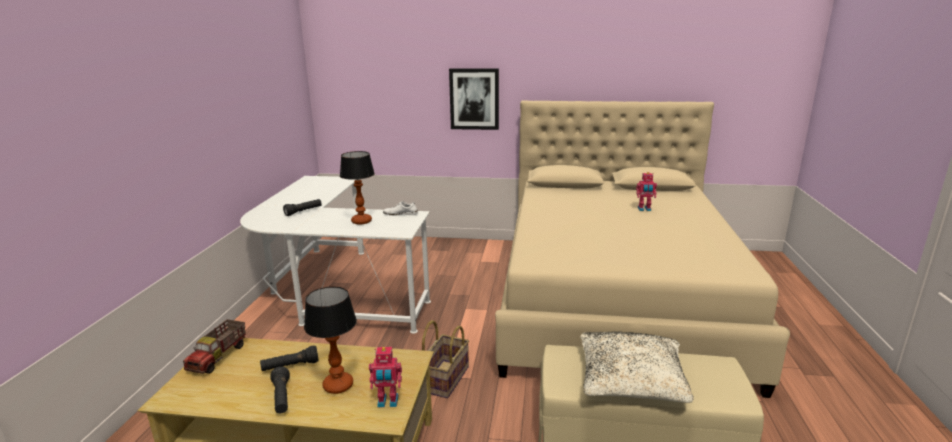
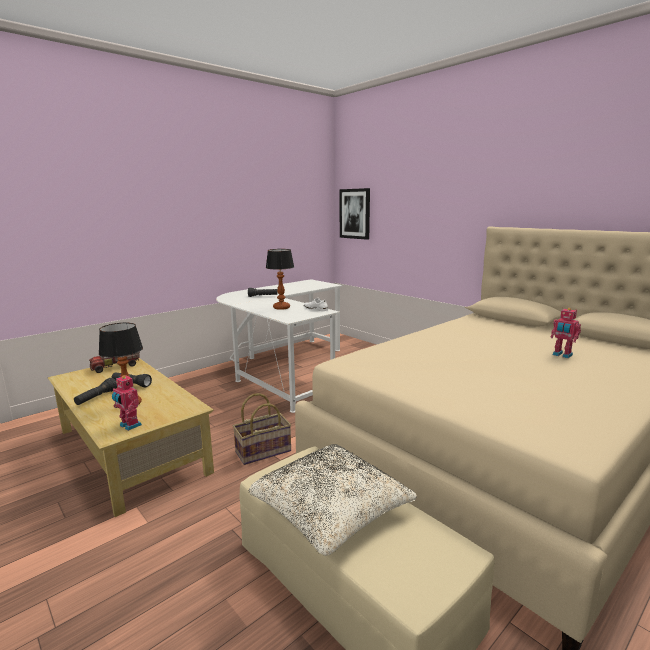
camera: 40 degrees right, 5 degrees down
picture [449,68,499,130] -> picture moved to [340,188,370,240]

